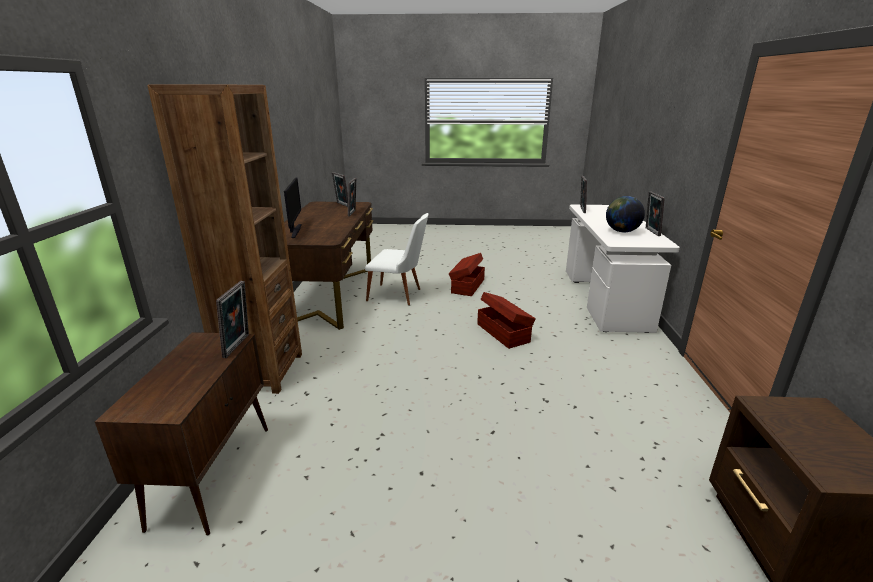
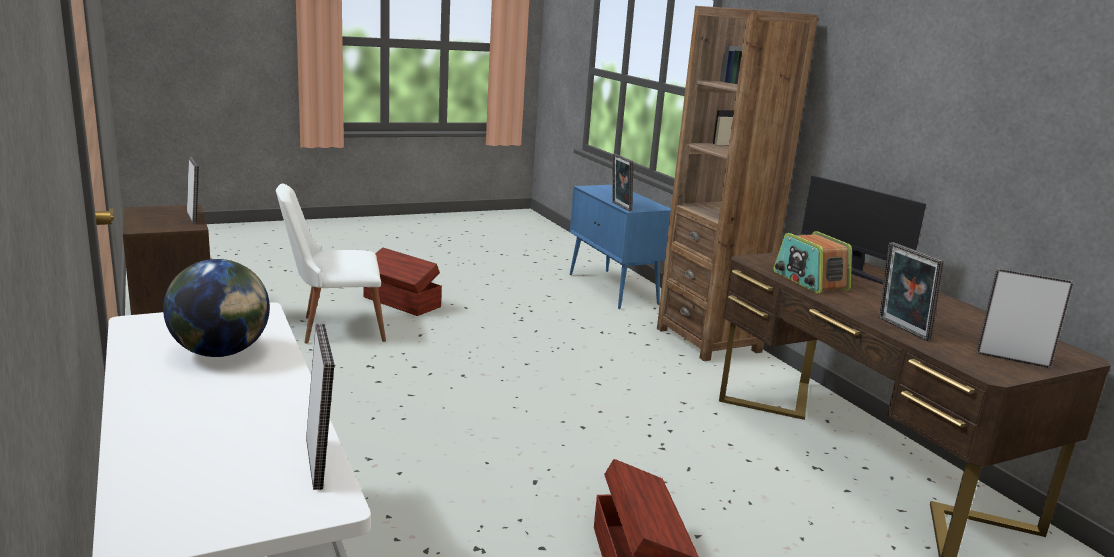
camera: 150 degrees right, 5 degrees down
brown cabinet [95,332,268,535] -> blue cabinet [570,185,671,309]
white chair [365,213,429,305] -> white chair moved to [276,184,386,343]
brown storage box [477,292,536,349] -> brown storage box moved to [363,248,442,316]
picture frame [646,191,665,236] -> picture frame moved to [187,157,199,224]
none -> radio [773,231,852,294]

